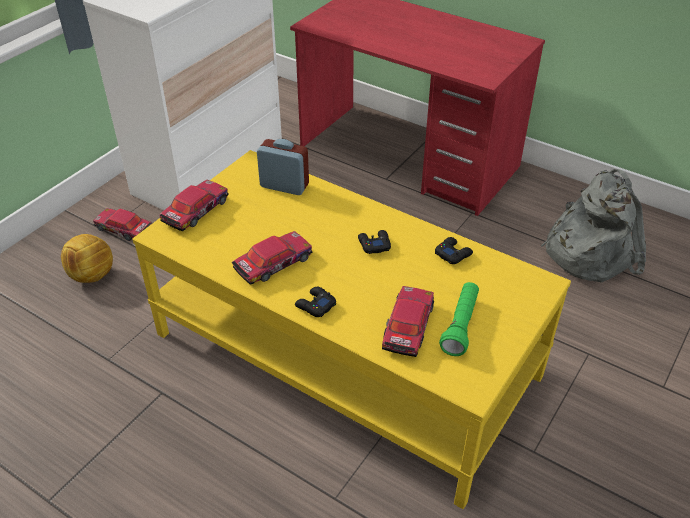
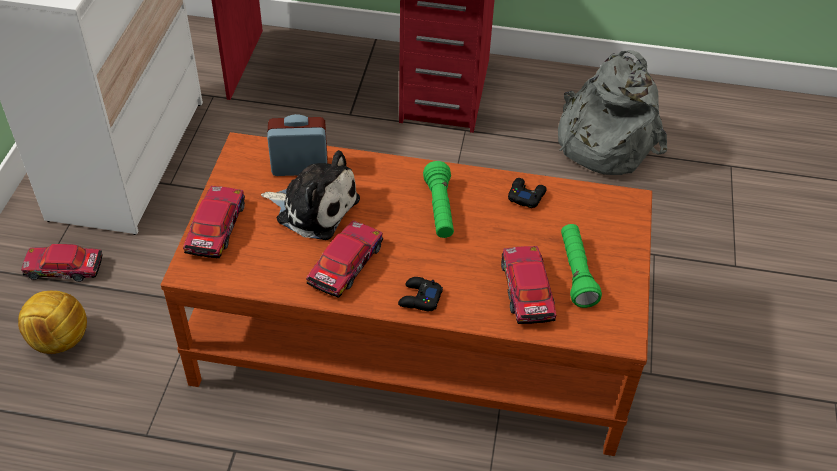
camera: 25 degrees left, 5 degrees up
yellow coffee table [132,150,571,509] -> brown coffee table [161,132,652,456]
black game controller [358,230,391,254] -> green flashlight [423,161,454,238]
none -> plush toy [261,150,360,240]

